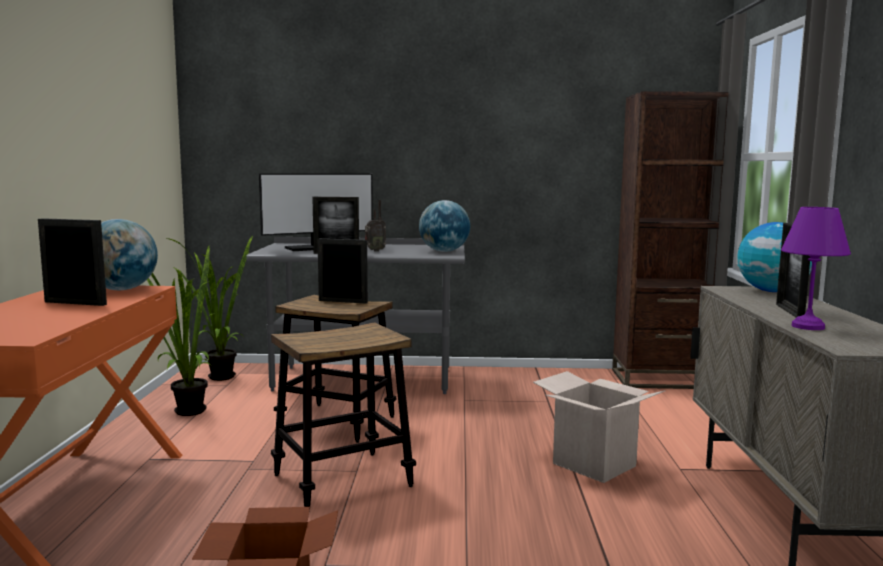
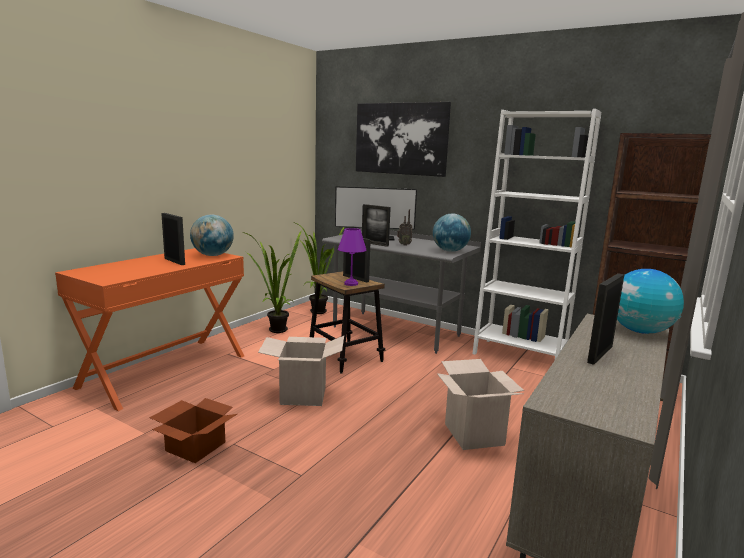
camera: 30 degrees right, 5 degrees up
stool [271,322,416,507] -> cardboard box [258,336,344,406]
purple table lamp [781,207,851,330] -> purple table lamp moved to [338,228,366,286]
none -> picture [356,102,451,177]
none -> white bookcase [473,109,601,359]

